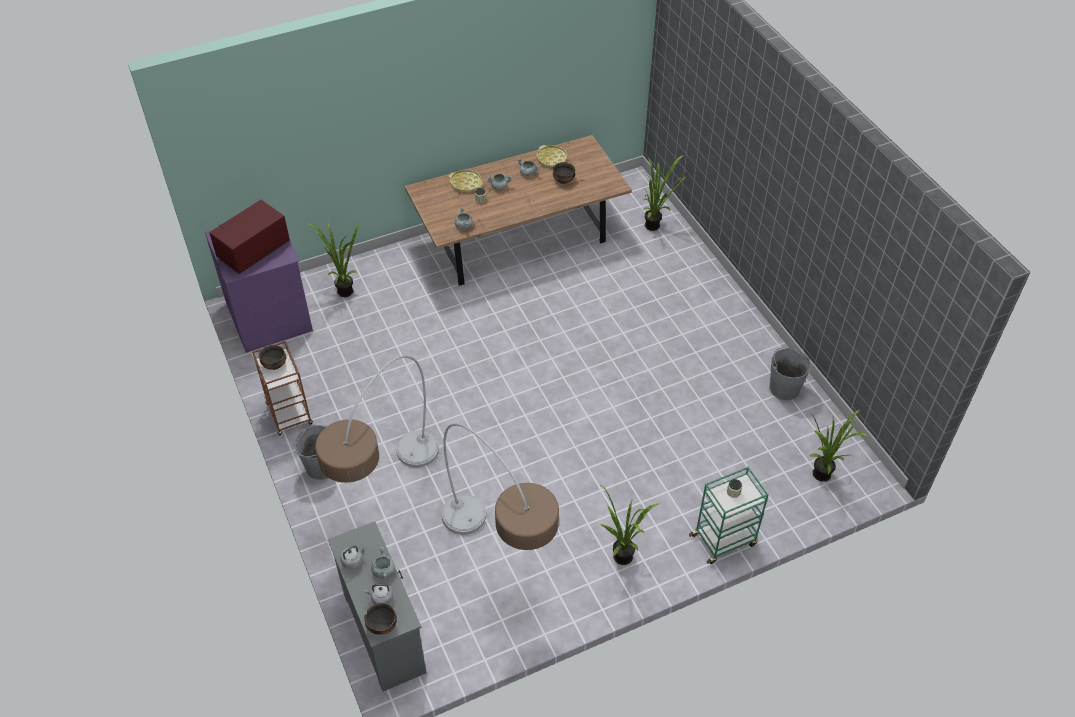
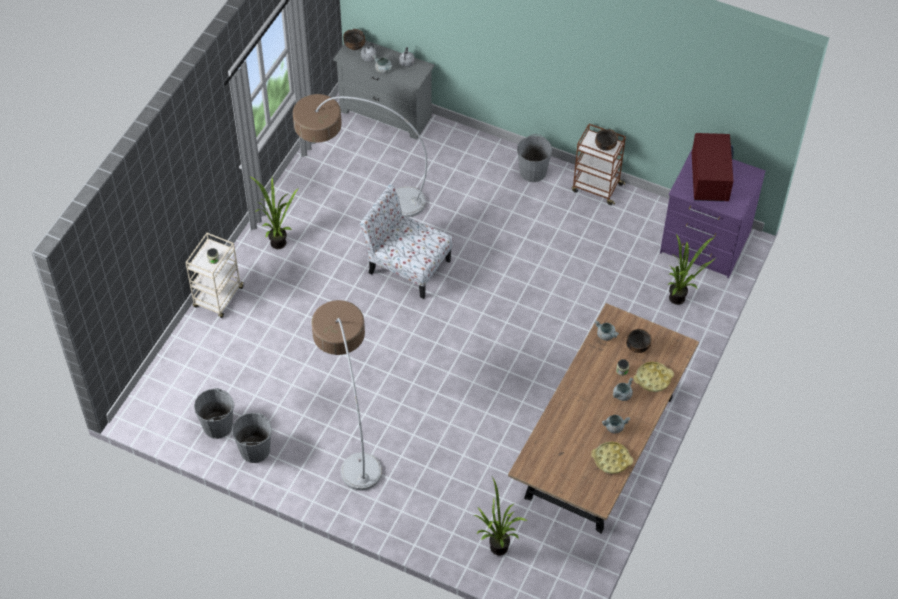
camera: 140 degrees right, 5 degrees up
floor lamp [315,355,439,483] -> floor lamp moved to [311,300,382,490]
bowl [553,162,575,184] -> bowl moved to [626,329,652,353]
green cart [689,467,769,564] -> beige cart [185,233,244,318]
potted plant [809,409,870,482] -> none
none -> grey bucket [194,388,235,439]
none -> chair [360,184,453,299]

